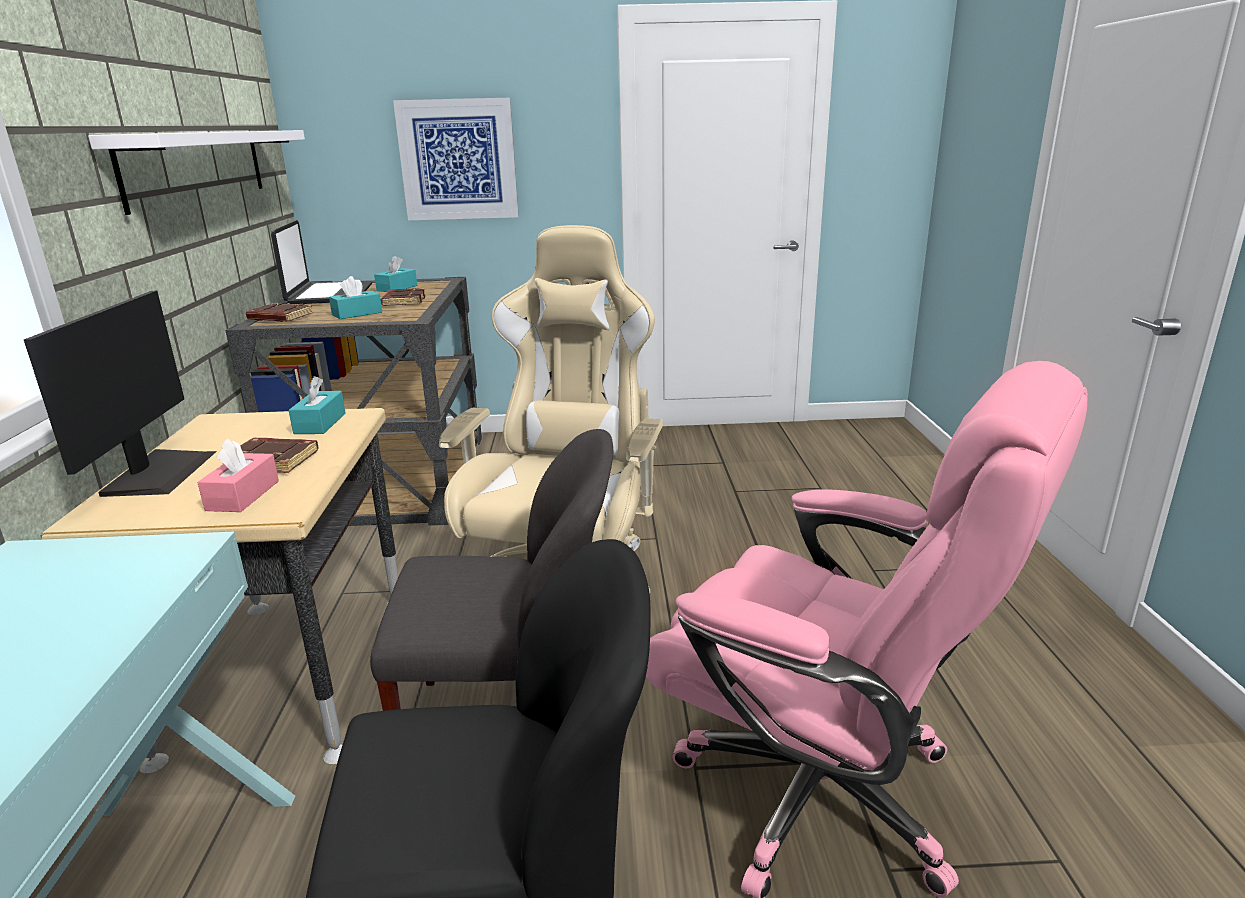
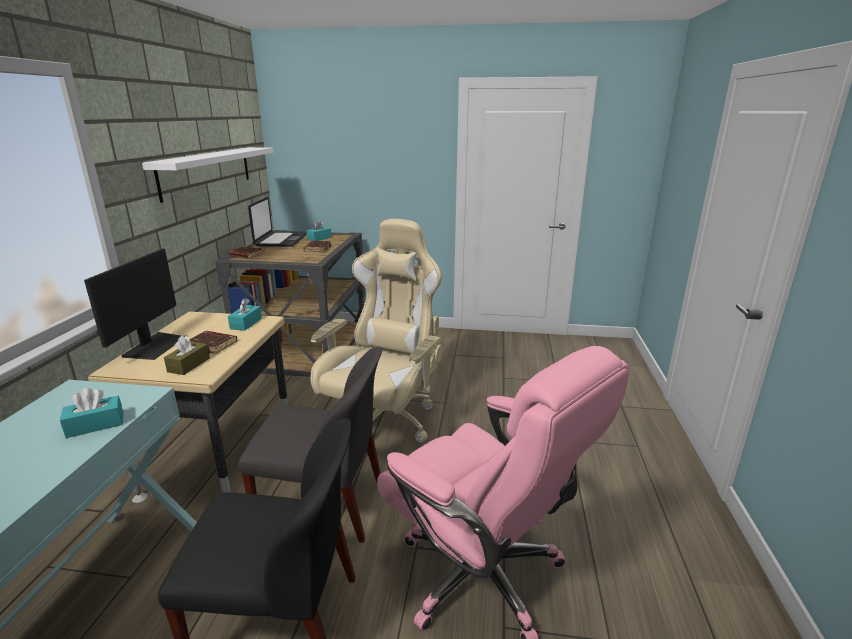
camera: 10 degrees right, 0 degrees up
pink tissue box [197,438,279,512] -> brown tissue box [164,335,210,375]
turquoise tissue box [329,276,382,319] -> turquoise tissue box moved to [60,388,123,438]
picture [393,98,519,220] -> none

